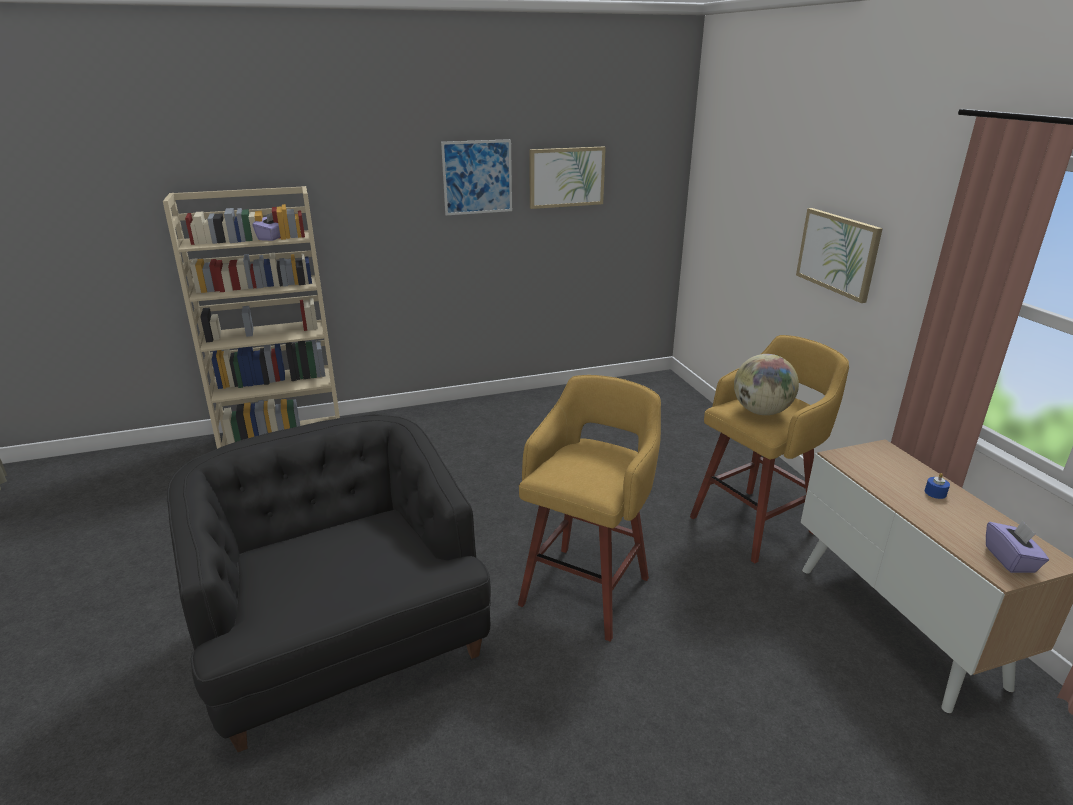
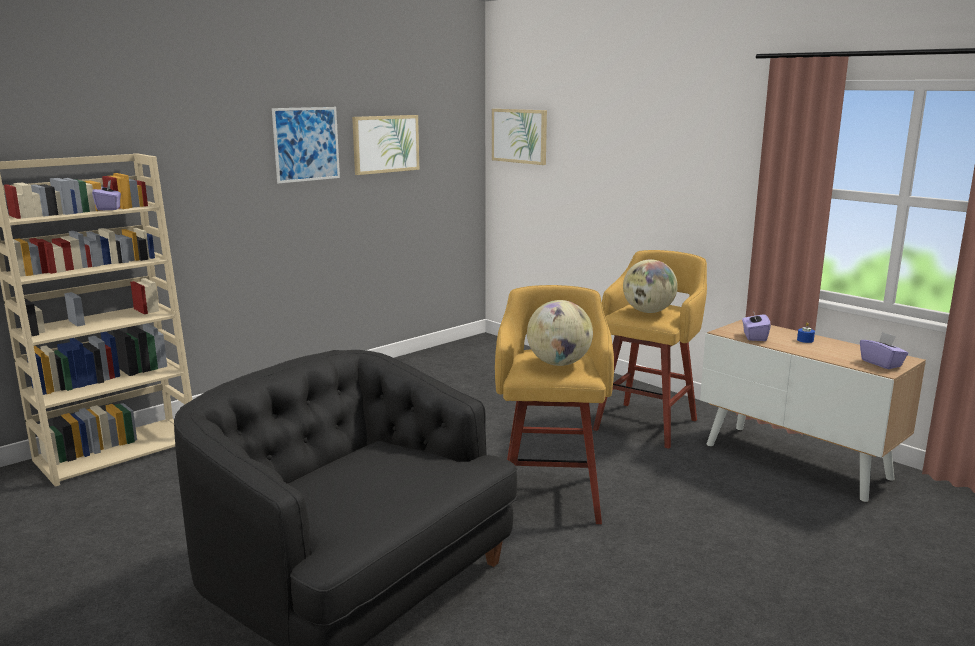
camera: 25 degrees left, 10 degrees down
picture [796,208,883,303] -> picture moved to [492,109,547,165]
none -> globe [527,300,593,366]
none -> purple tissue box [742,311,771,341]

